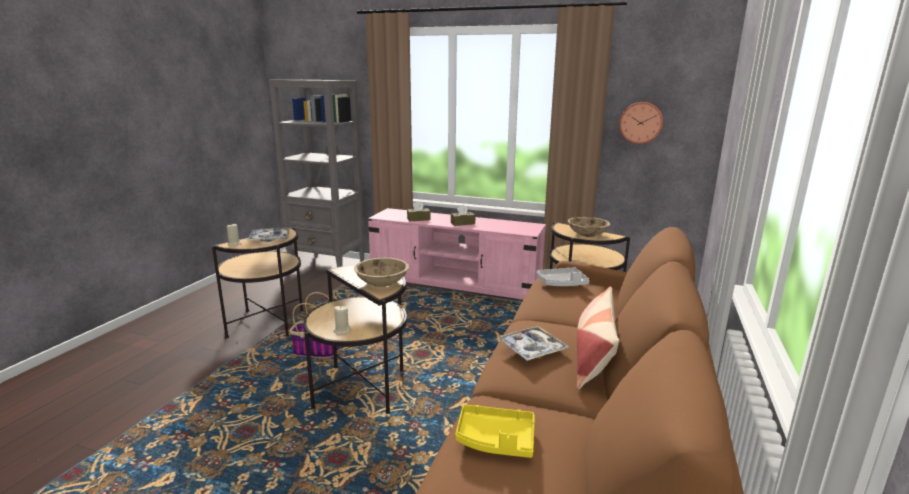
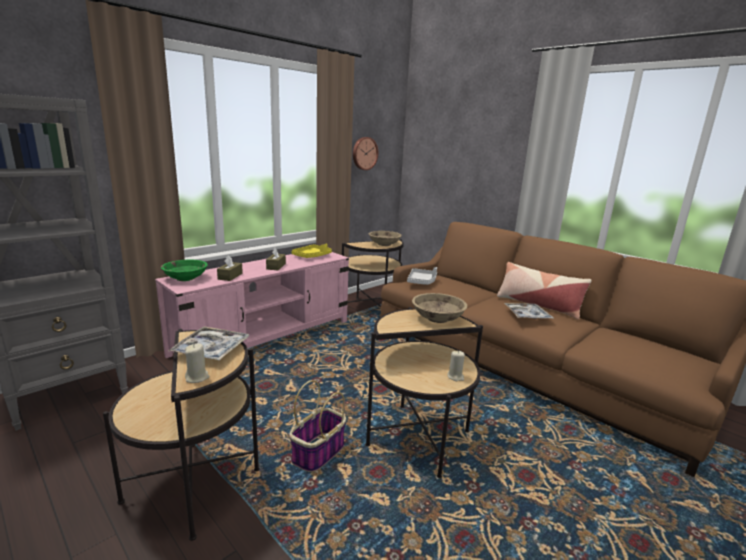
camera: 65 degrees left, 0 degrees up
yellow tray [455,404,535,458] -> yellow tray moved to [291,244,332,258]
none -> green bowl [161,260,208,281]

